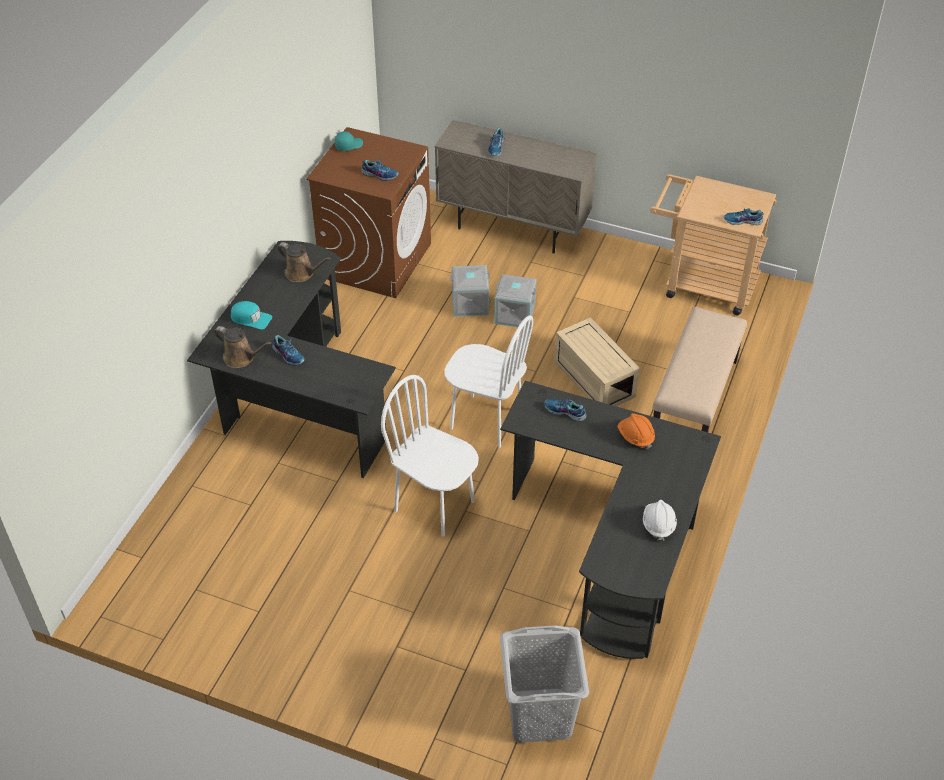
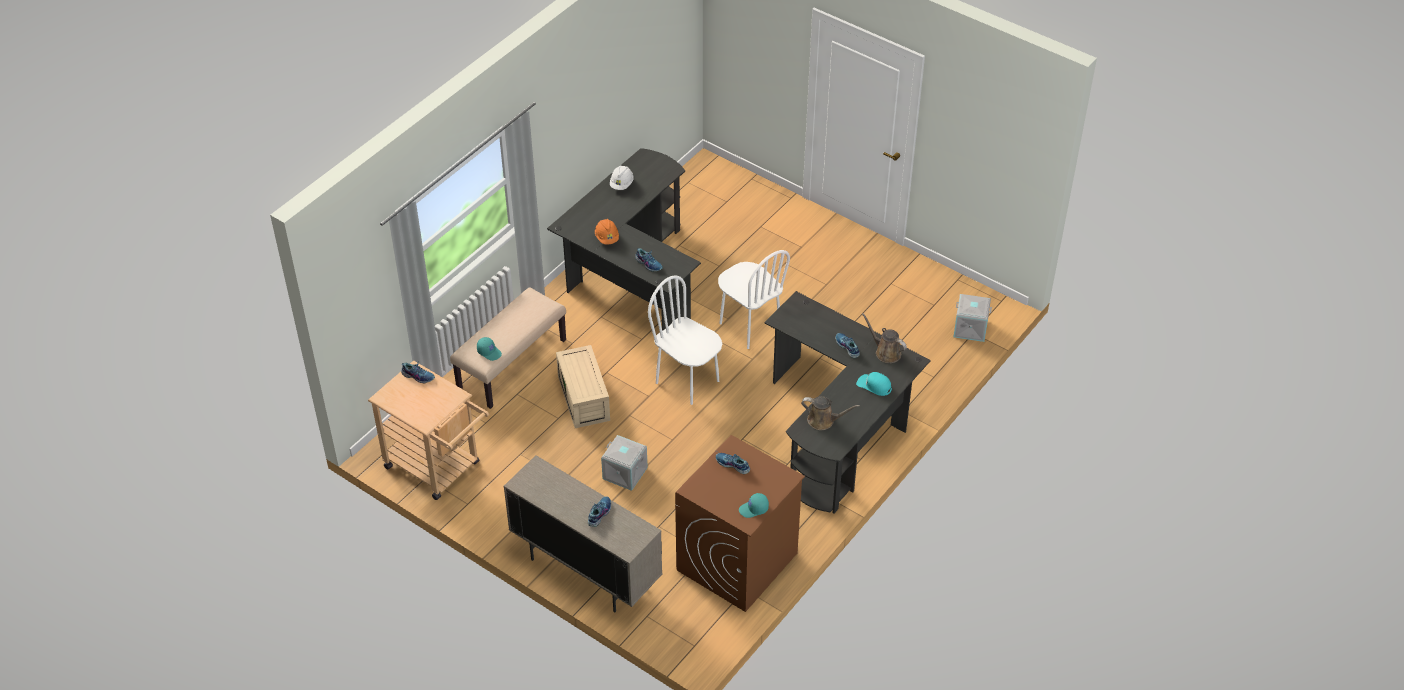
camera: 165 degrees left, 0 degrees up
brown watering can [277,242,331,282] -> brown watering can turned 150 degrees clockwise [801,396,860,430]
grey storage box [450,265,490,317] -> grey storage box moved to [953,294,992,342]
grey laundry basket [500,625,589,743] -> none
none -> turquoise cap [477,337,502,361]

